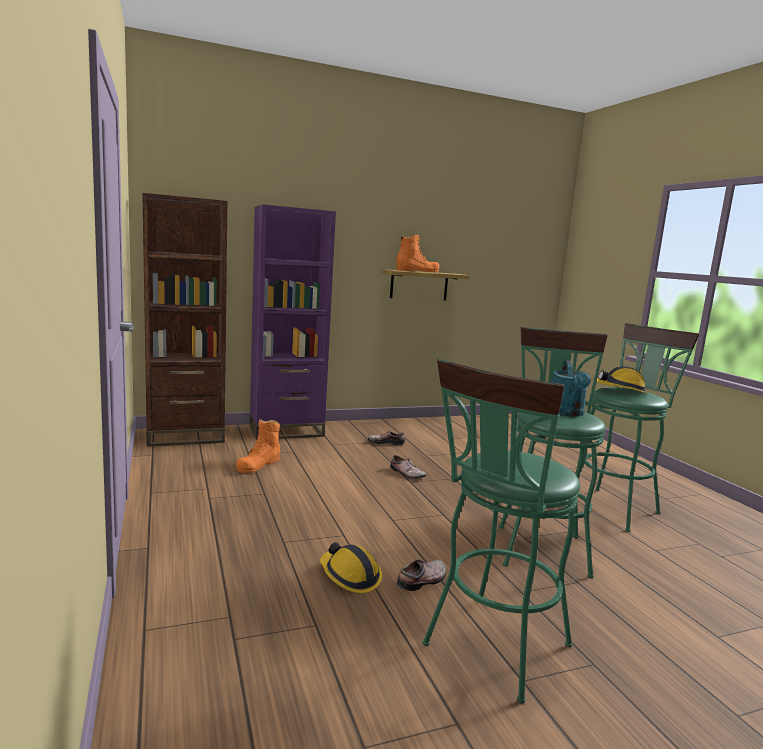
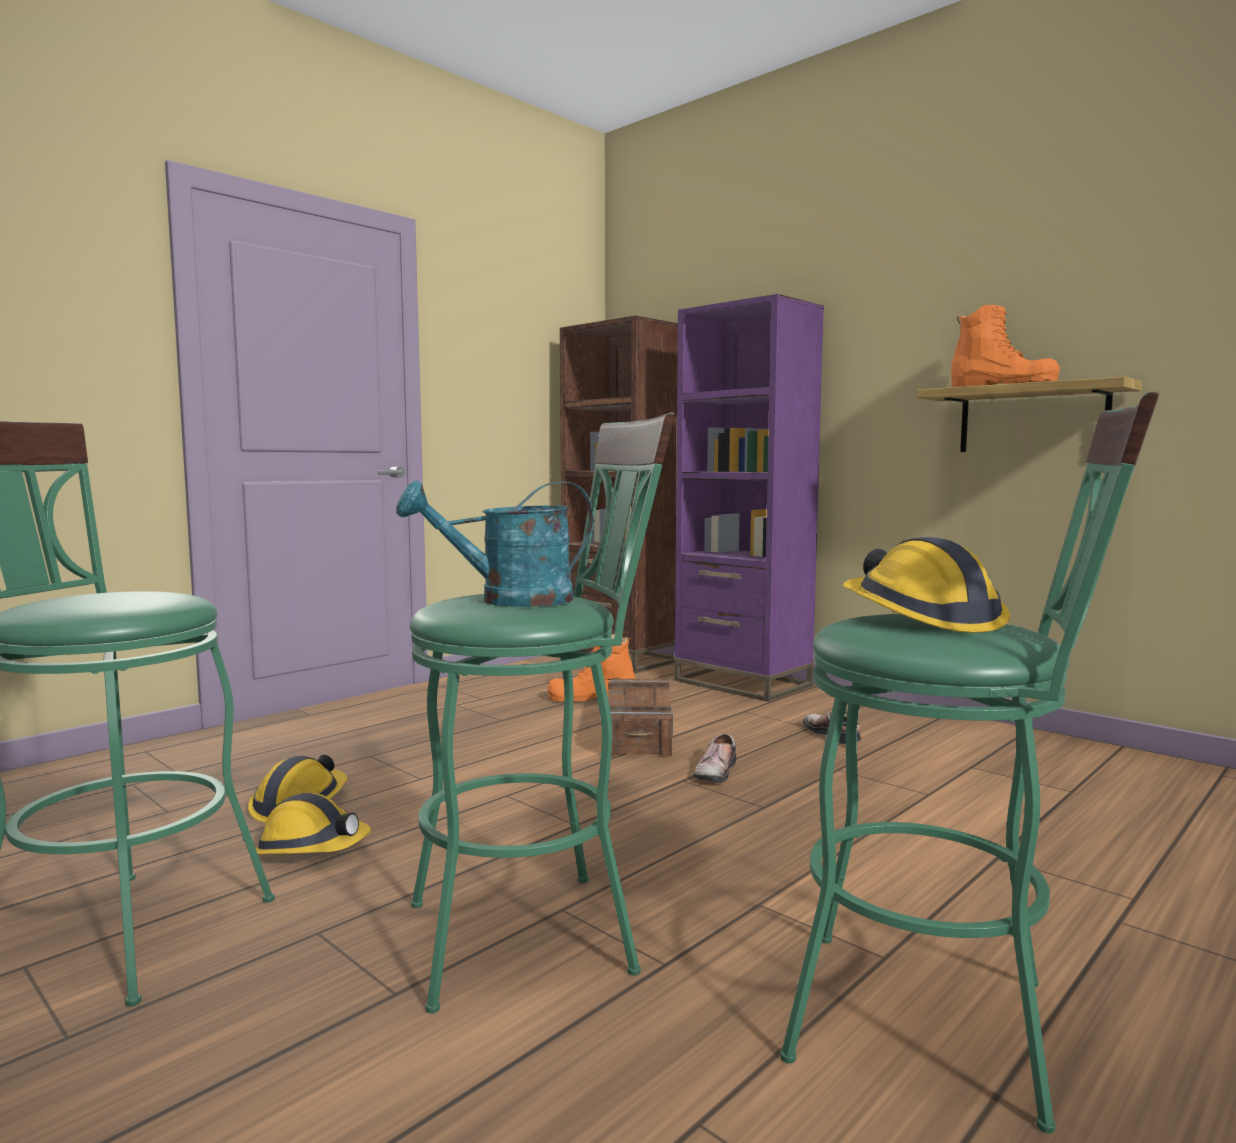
camera: 65 degrees right, 5 degrees down
shoe [397,559,446,591] -> hard hat [256,793,371,855]
none -> crate [608,678,673,758]

